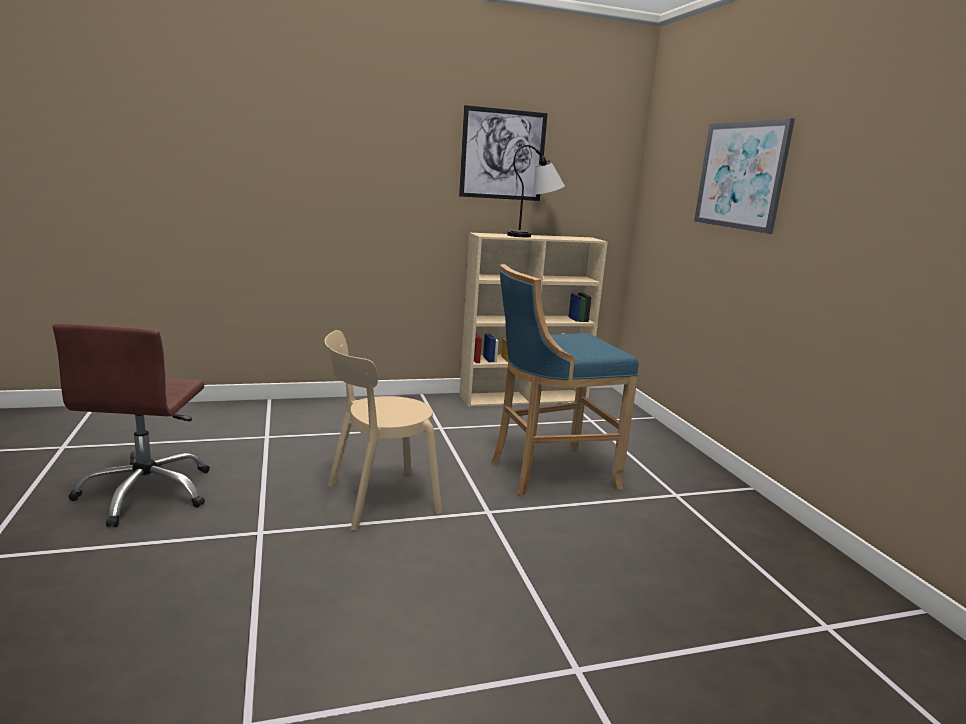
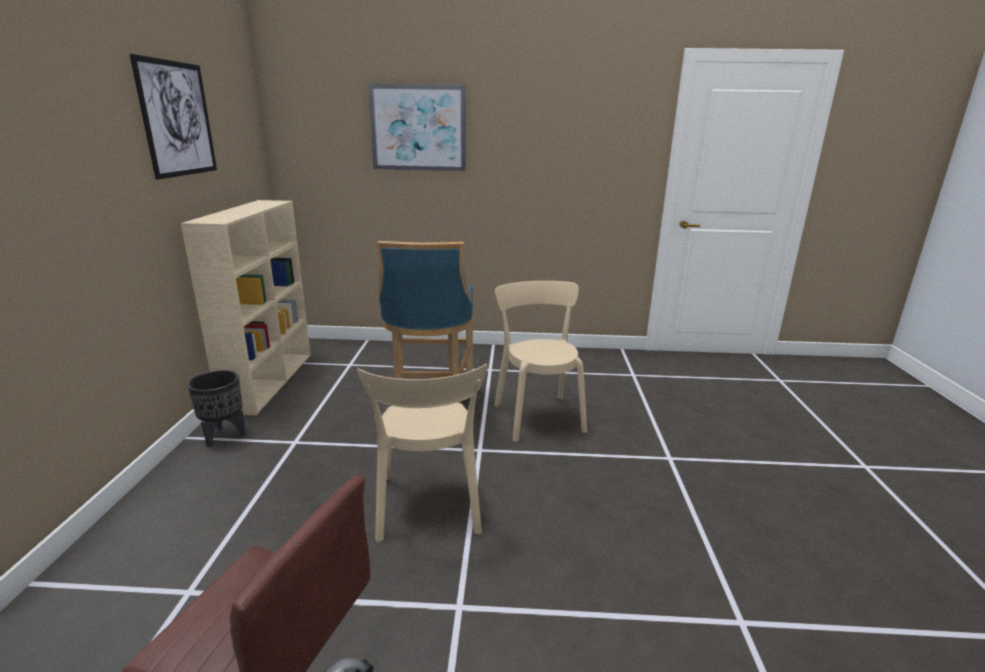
camera: 70 degrees left, 5 degrees up
table lamp [507,145,565,237] -> none
none -> black planter [187,370,246,447]
none -> beige chair [494,281,587,442]

